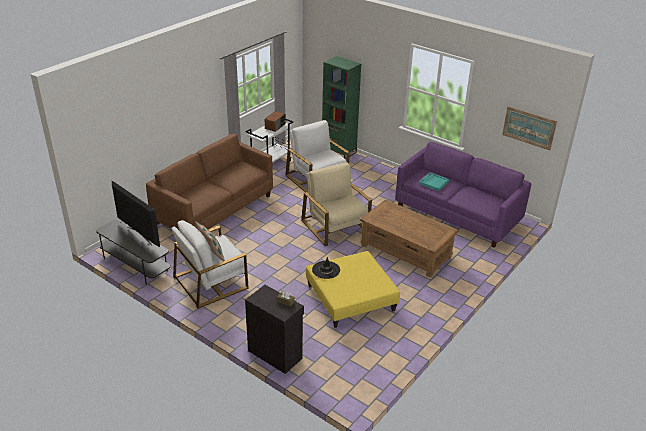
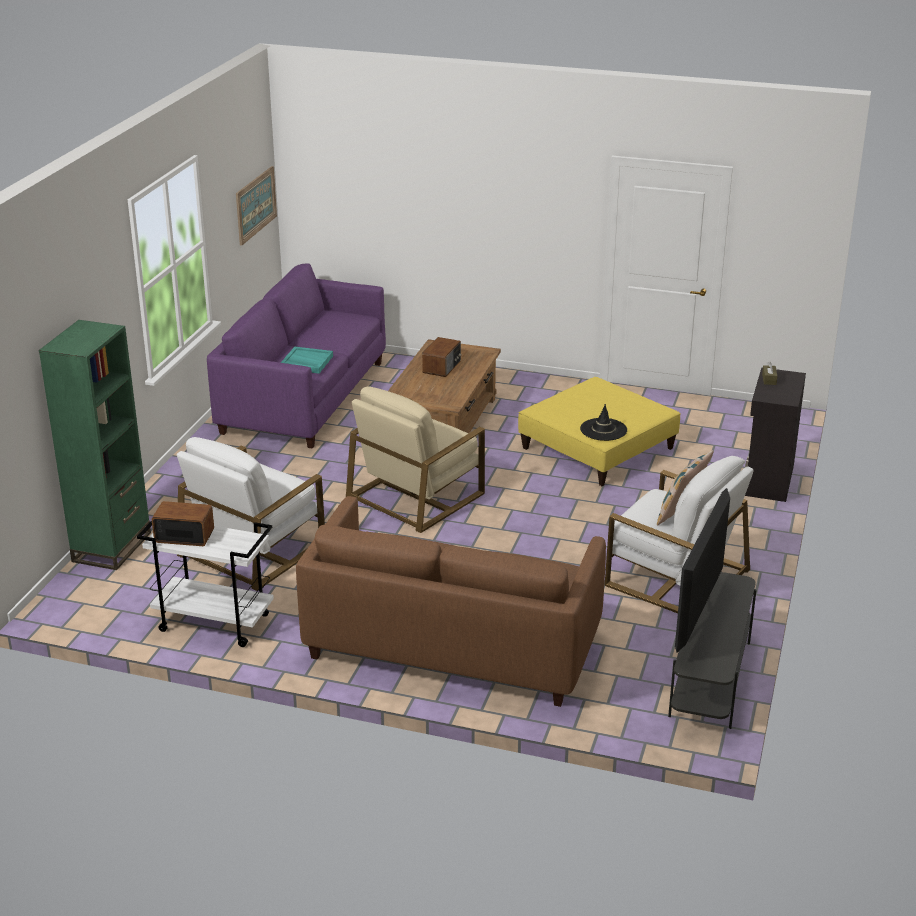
camera: 110 degrees left, 5 degrees down
none -> radio [422,337,462,377]

